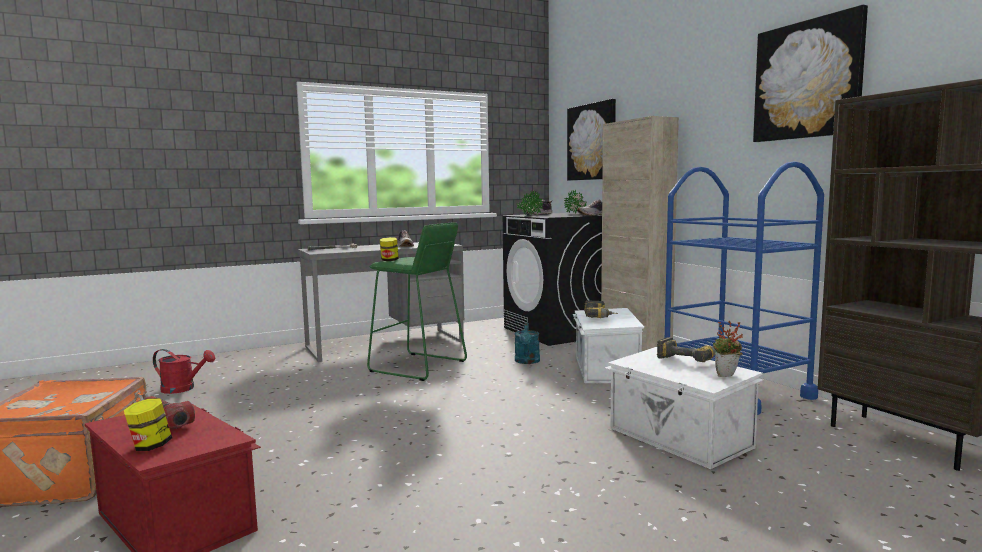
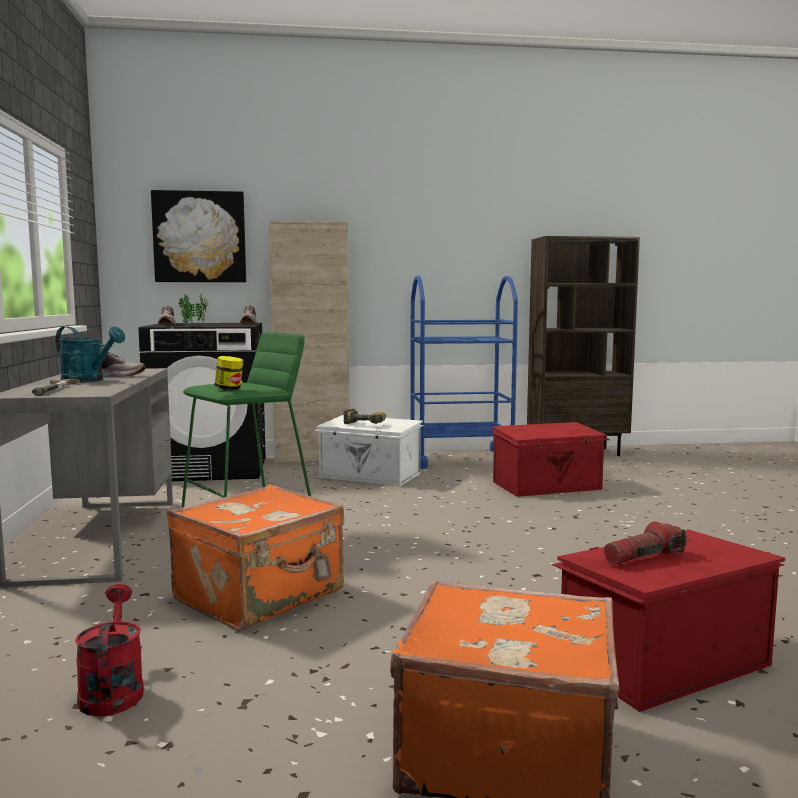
camera: 70 degrees left, 0 degrees up
jar [124,398,172,451] -> none
red watering can [153,349,215,394] -> red watering can turned 45 degrees counterclockwise [75,584,144,717]
turquoise watering can [515,323,540,364] -> turquoise watering can moved to [56,327,125,383]
white storage box [605,347,763,469] -> red storage box [491,422,609,497]
power drill [657,337,716,362] -> none
potted plant [713,320,743,377] -> none
picture [753,5,868,142] -> none
none -> orange suitcase [167,485,344,631]

